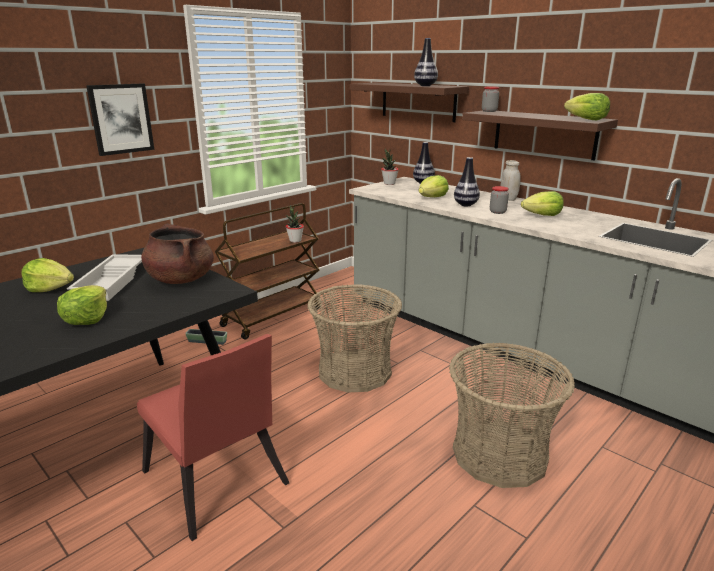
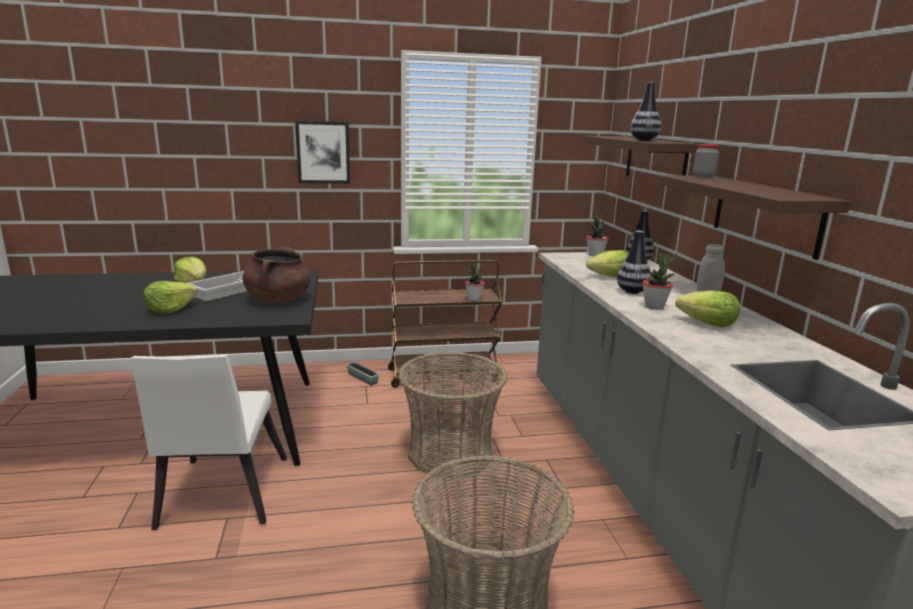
camera: 35 degrees right, 5 degrees down
red chair [137,334,289,541] -> white chair [130,355,287,530]
jar [490,186,509,214] -> potted plant [642,252,677,310]
lettuce [564,93,610,120] -> none

